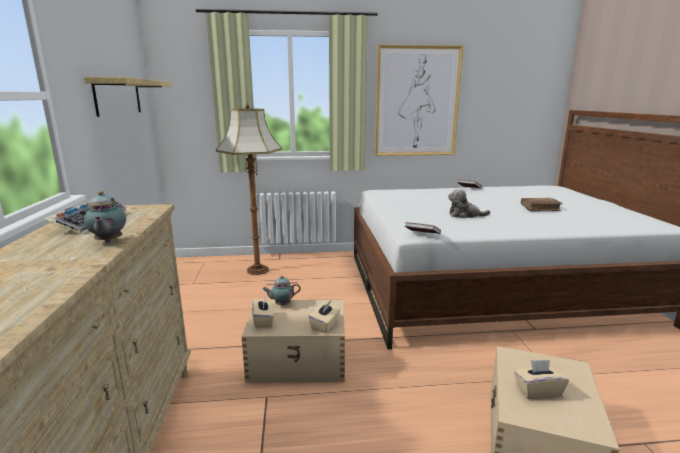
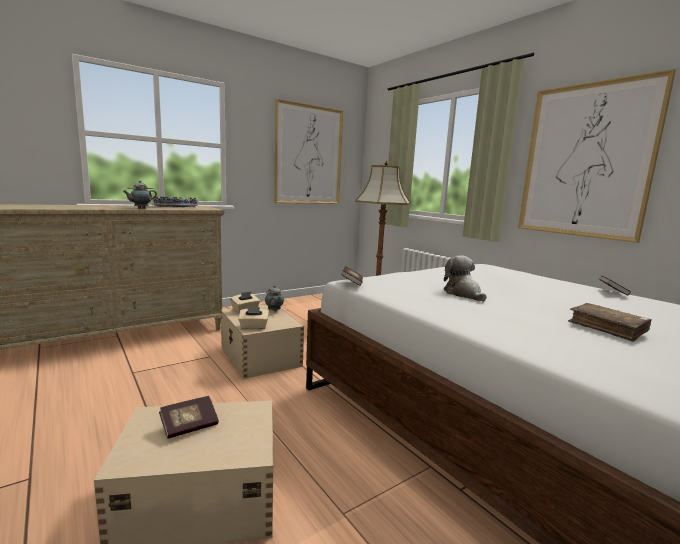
camera: 60 degrees right, 5 degrees down
shelf [84,77,171,117] -> picture [274,99,343,204]
beige tissue box [514,360,569,399] -> book [159,396,219,439]

